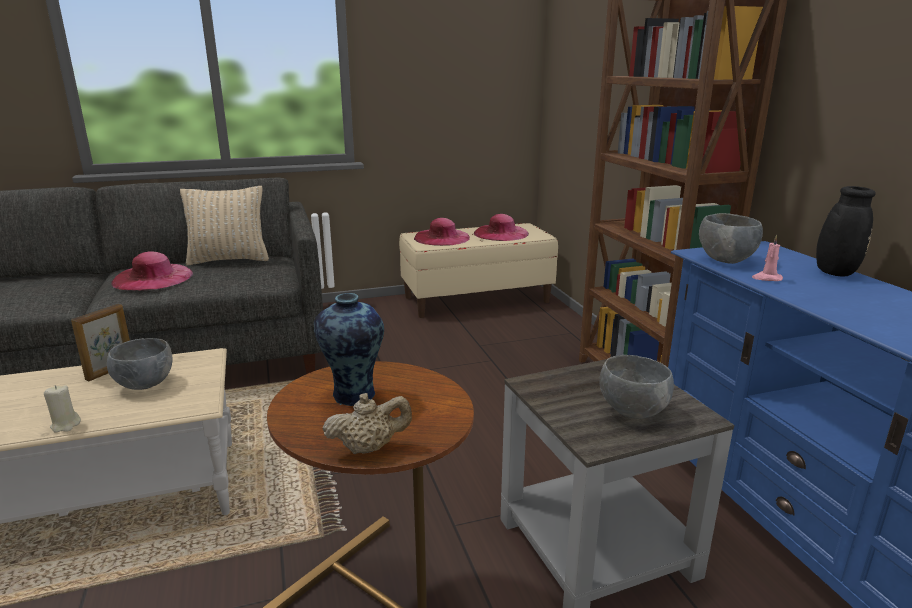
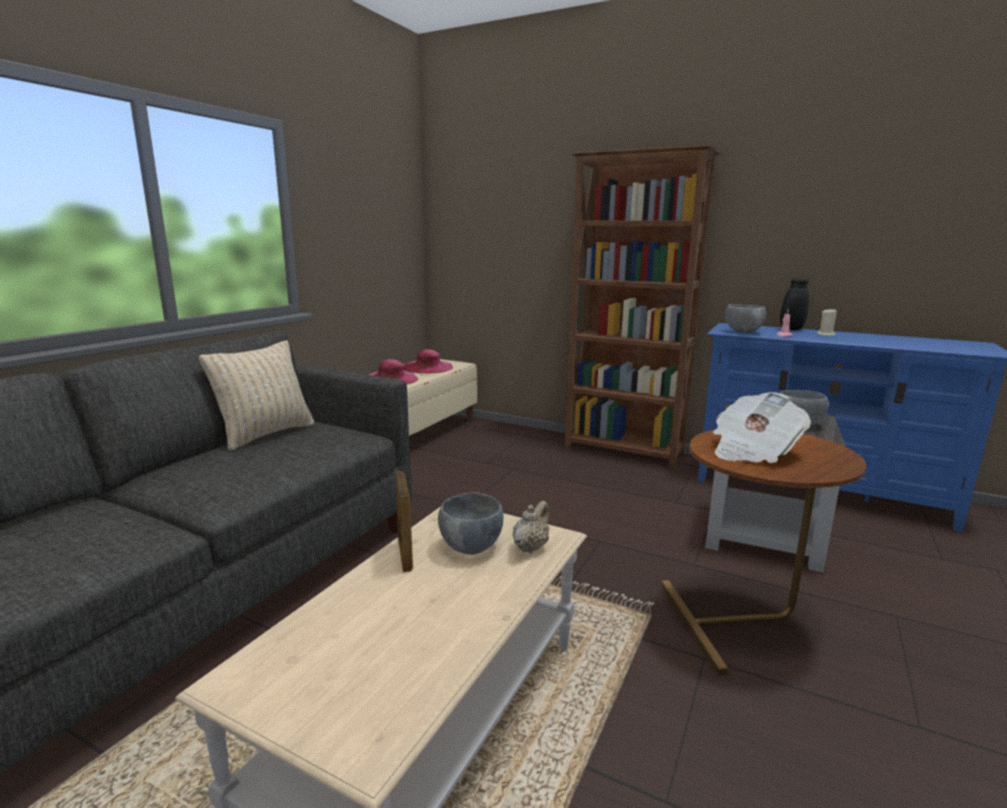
camera: 45 degrees left, 5 degrees down
beige candle [44,385,81,432] -> beige candle moved to [817,308,837,336]
pink hat [111,251,193,291] -> none
vase [314,293,384,406] -> newspaper [713,392,811,463]
beige teapot [322,393,412,454] -> beige teapot moved to [513,501,550,553]

